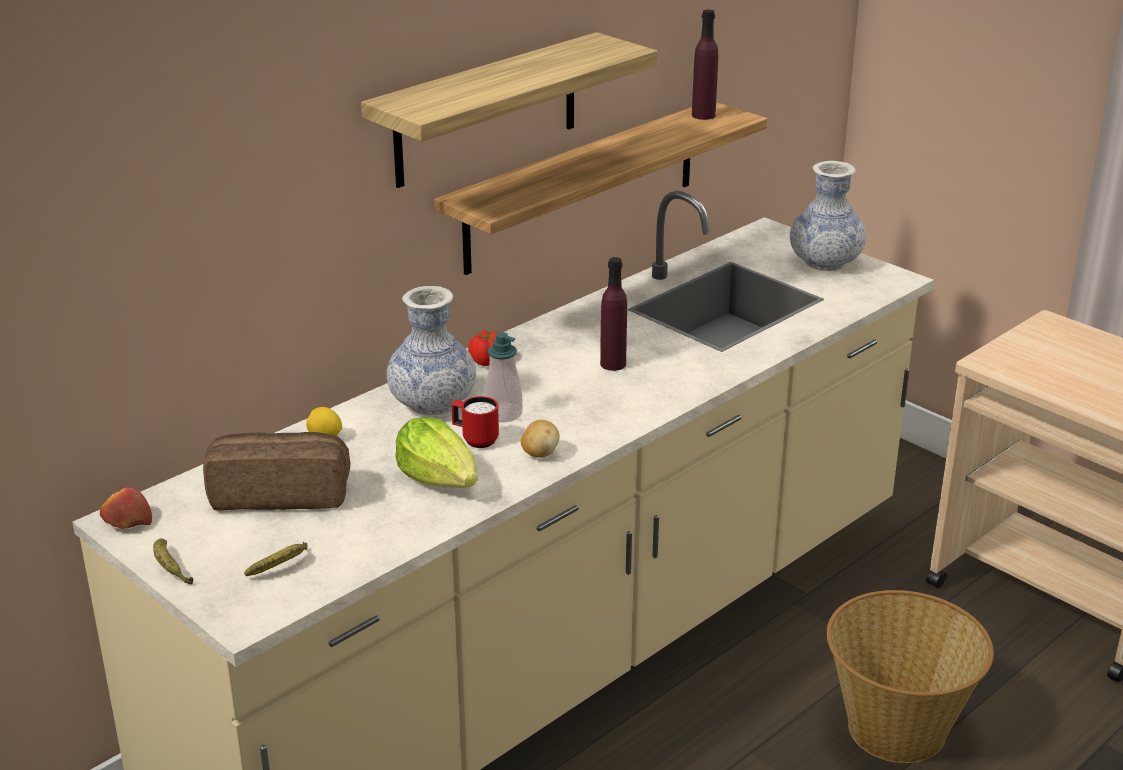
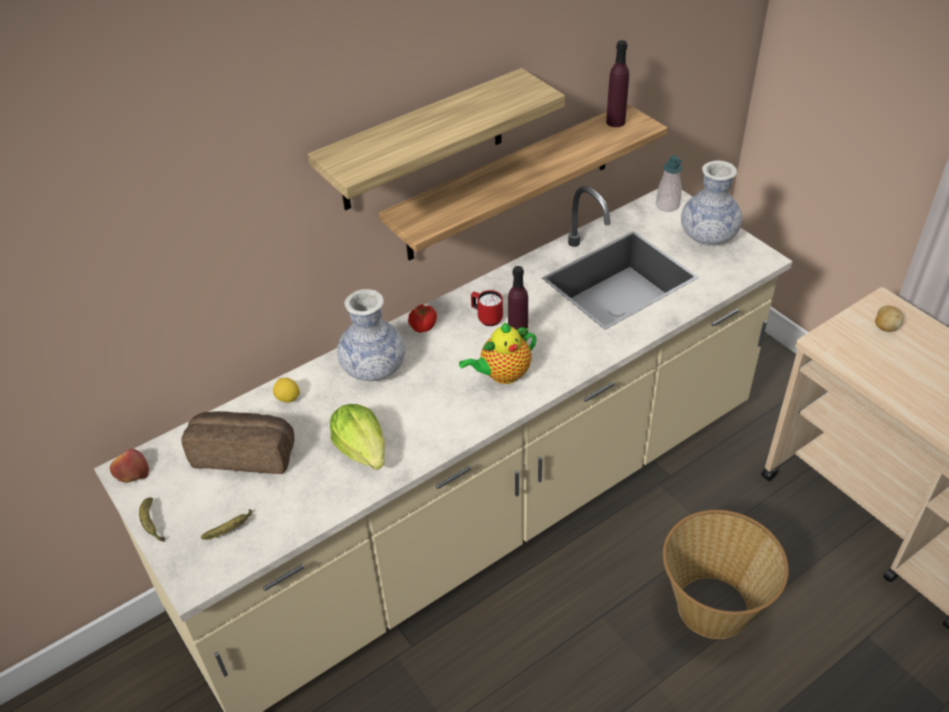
camera: 10 degrees right, 15 degrees up
red mug [452,396,499,448] -> red mug moved to [471,290,503,326]
soap dispenser [484,332,523,422] -> soap dispenser moved to [656,155,683,212]
potato [521,420,560,458] -> potato moved to [875,305,904,332]
none -> teapot [459,323,536,384]

